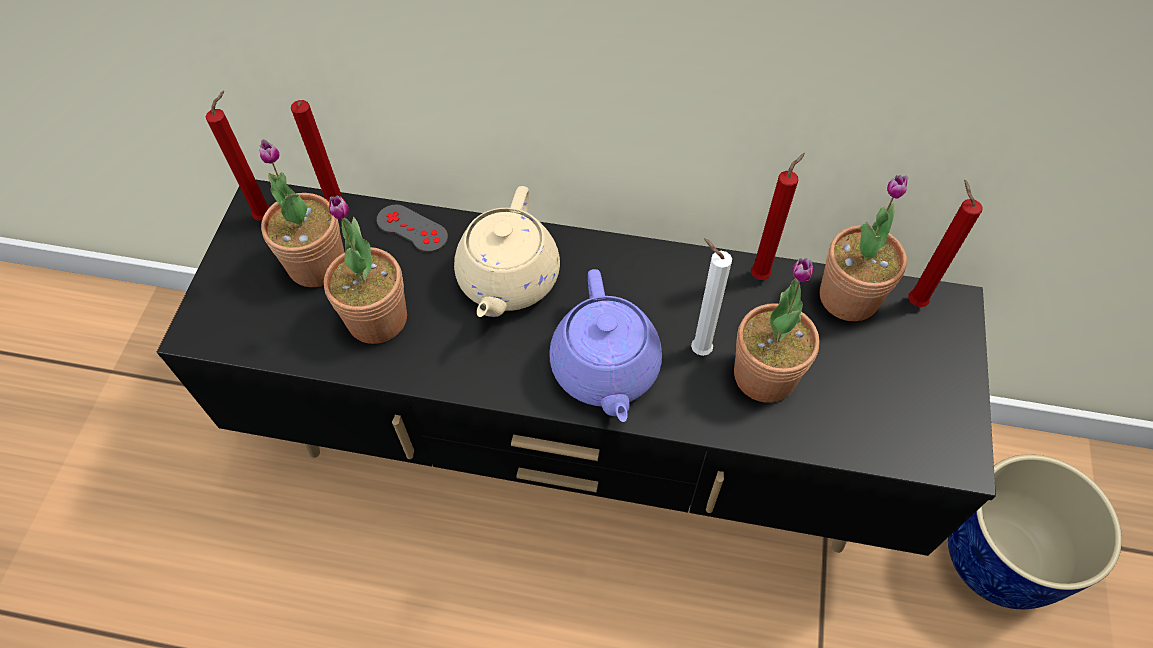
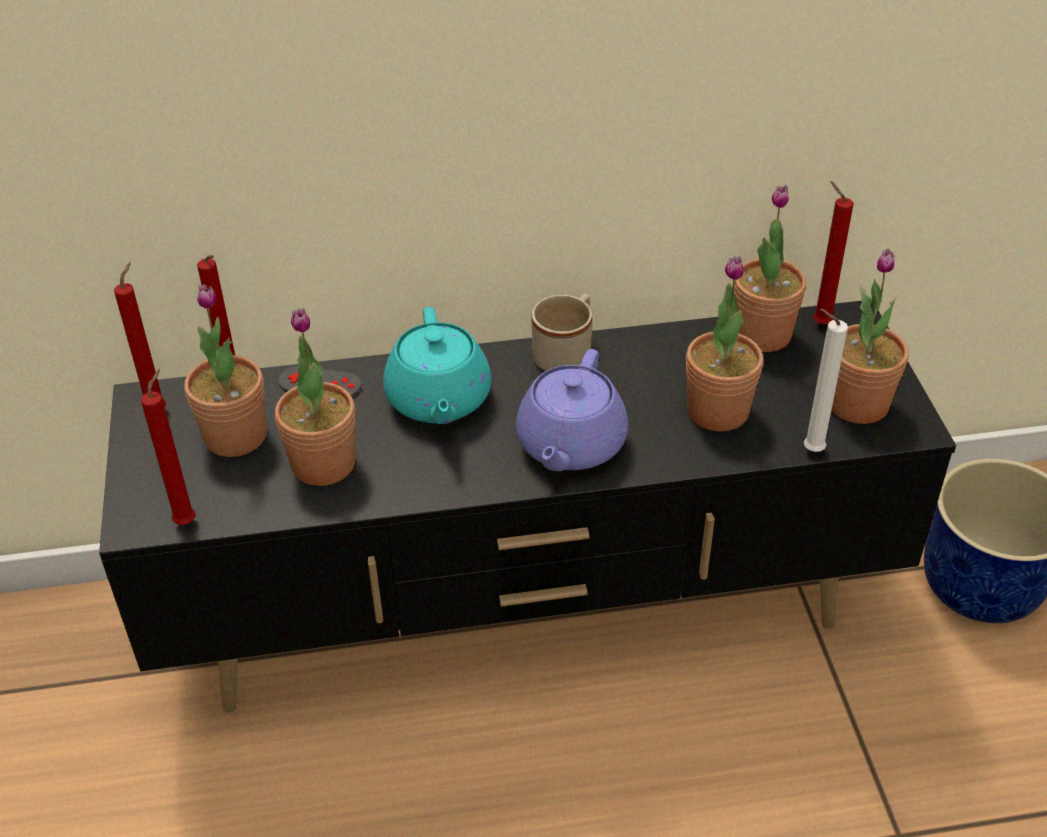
camera: 20 degrees left, 15 degrees down
beige teapot [454,186,560,317] -> turquoise teapot [383,307,492,424]
purple teapot [549,269,662,422] -> purple teapot turned 45 degrees clockwise [516,349,628,471]
white candle [691,238,732,356] -> white candle moved to [804,309,848,452]
red candle [751,153,805,280] -> red candle moved to [141,369,196,525]
none -> beige mug [532,294,593,371]
none -> potted plant [832,249,909,424]

